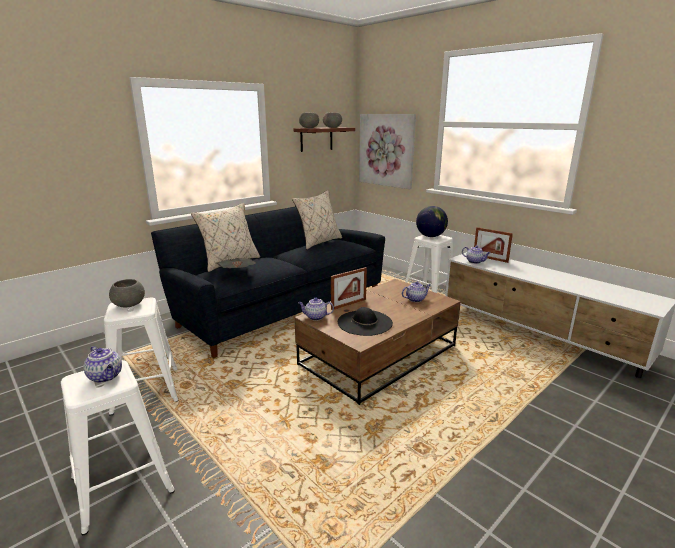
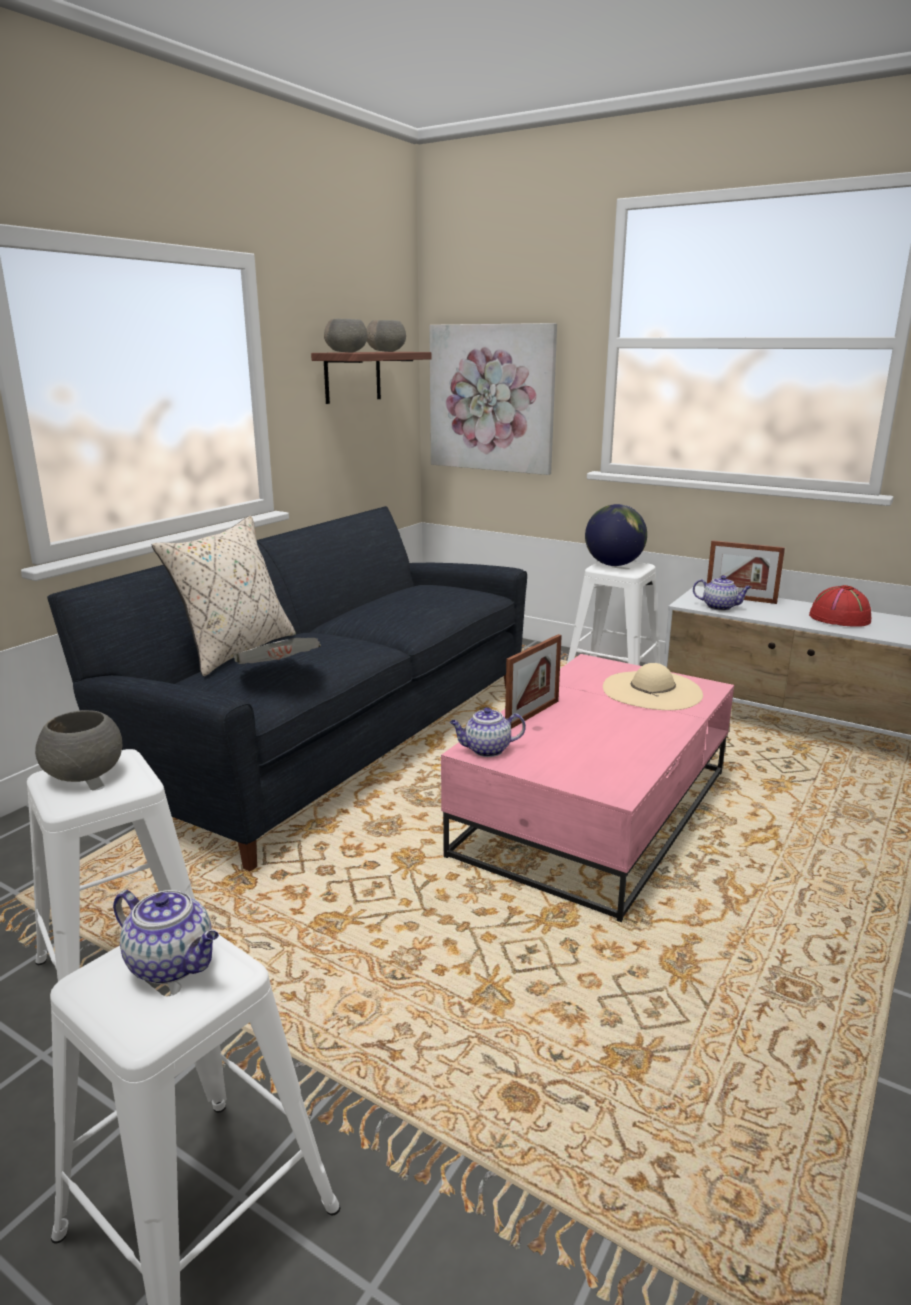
camera: 15 degrees left, 0 degrees up
beige pillow [292,190,342,249] -> none
brown coffee table [294,279,461,405] -> pink coffee table [441,654,734,922]
black hat [338,307,393,336] -> none
teapot [402,282,431,302] -> beige hat [603,663,703,710]
none -> red hat [809,585,871,627]

